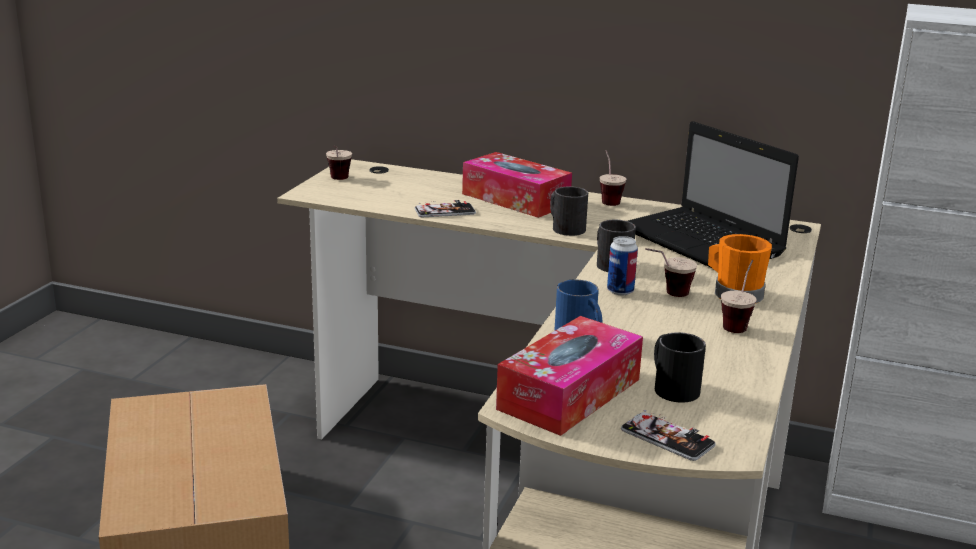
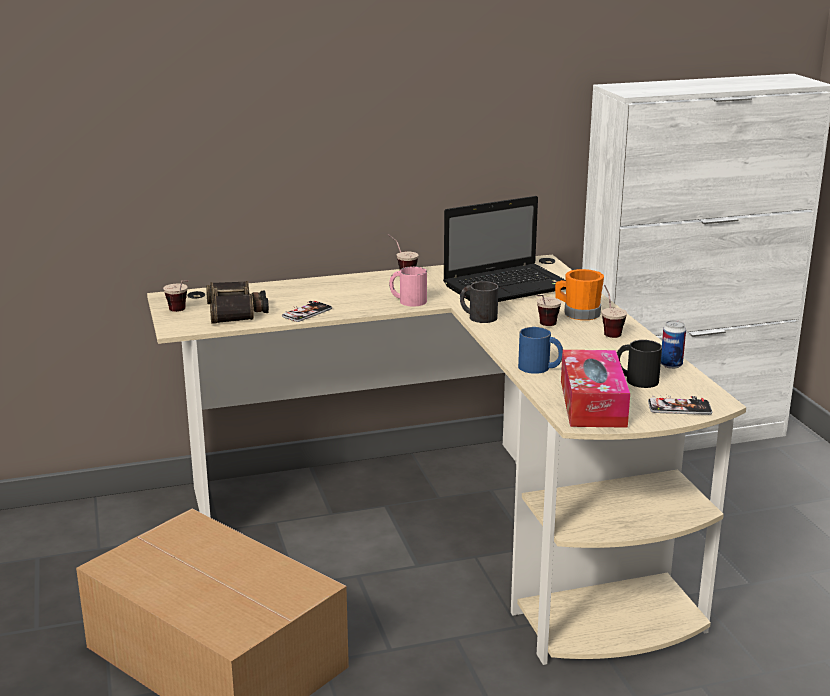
camera: 35 degrees left, 0 degrees up
tissue box [462,152,572,218] -> none
black mug [550,186,588,236] -> pink mug [389,266,427,306]
can [607,236,638,295] -> can moved to [661,320,686,369]
laptop [628,121,799,267] -> laptop turned 45 degrees counterclockwise [443,196,566,302]
none -> binoculars [206,281,269,324]

